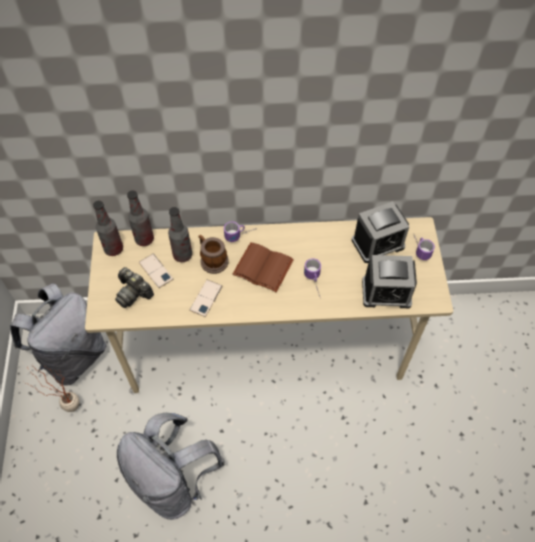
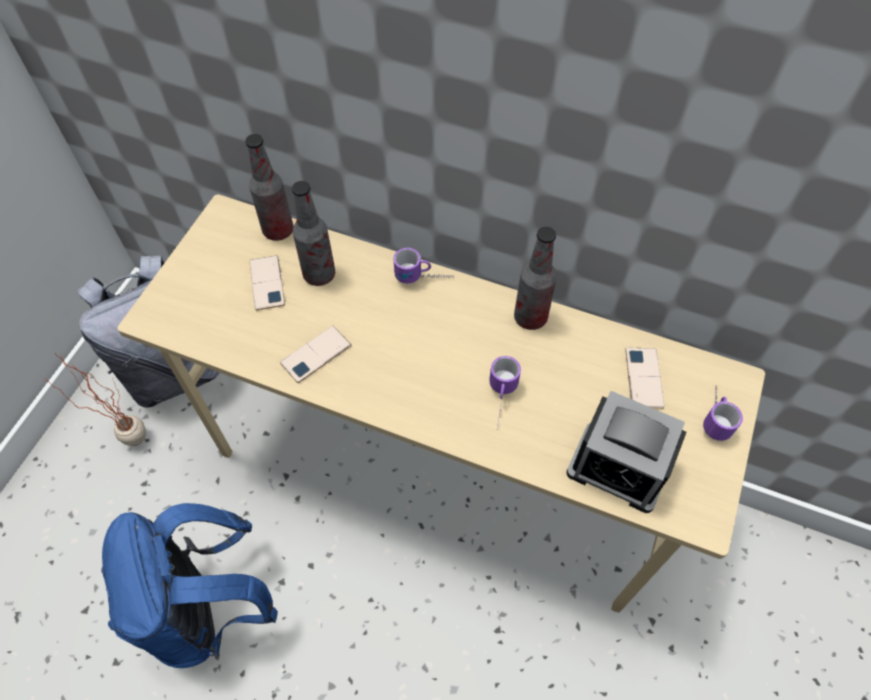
camera: 25 degrees right, 0 degrees up
bottle [93,201,123,256] -> bottle moved to [514,227,557,330]
camera [115,267,154,308] -> none
grey backpack [117,413,225,520] -> blue backpack [101,503,278,668]
mug [198,235,229,274] -> none
brown book [232,242,294,292] -> none
alarm clock [352,201,409,263] -> phone [625,347,664,408]

